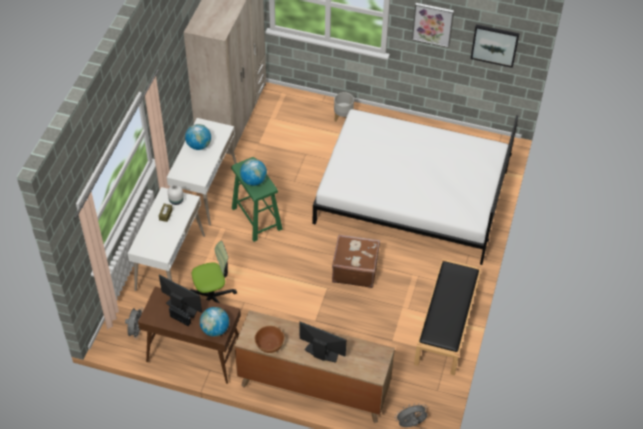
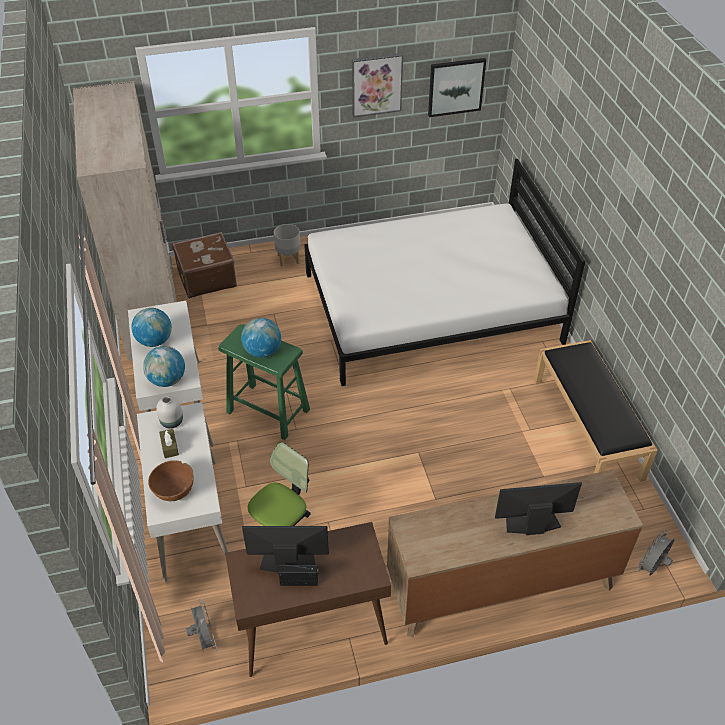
camera: 30 degrees left, 5 degrees down
globe [200,307,229,337] -> globe moved to [143,346,185,387]
brown bowl [255,326,285,353] -> brown bowl moved to [148,460,194,501]
brown suitcase [332,234,380,288] -> brown suitcase moved to [172,232,237,298]

